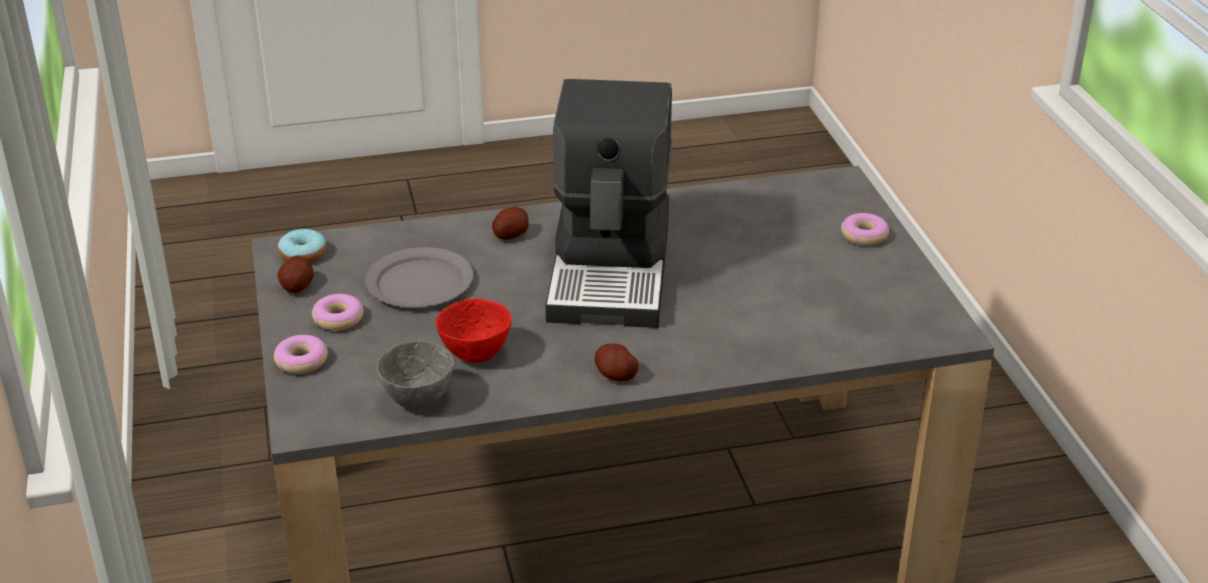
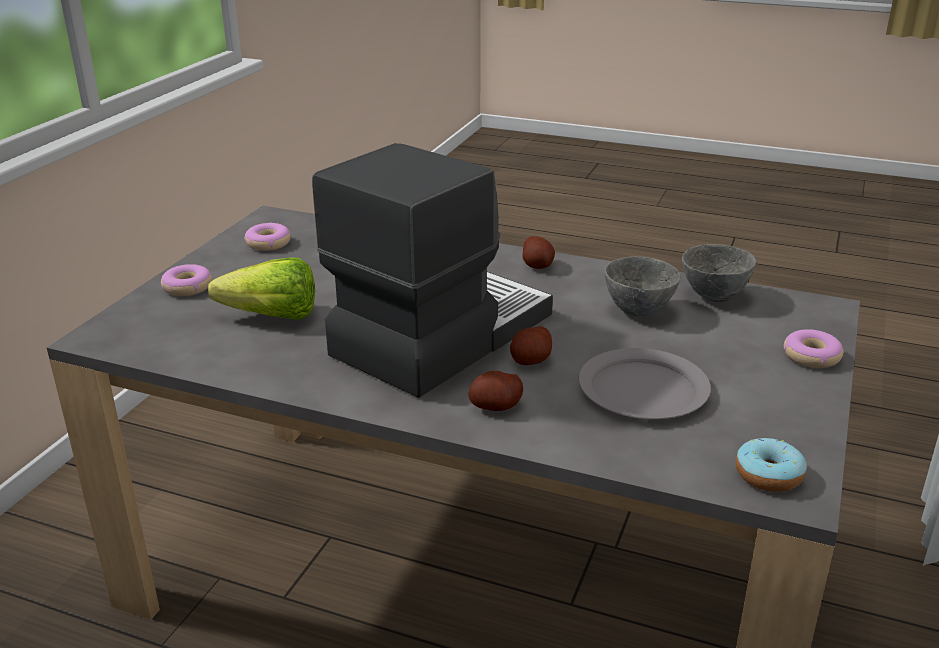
camera: 145 degrees left, 5 degrees down
potato [277,256,314,293] -> potato moved to [510,326,552,365]
donut [312,294,364,331] -> donut moved to [245,223,291,251]
red bowl [436,299,512,363] -> grey bowl [605,256,680,316]
none -> lettuce [208,257,315,320]

